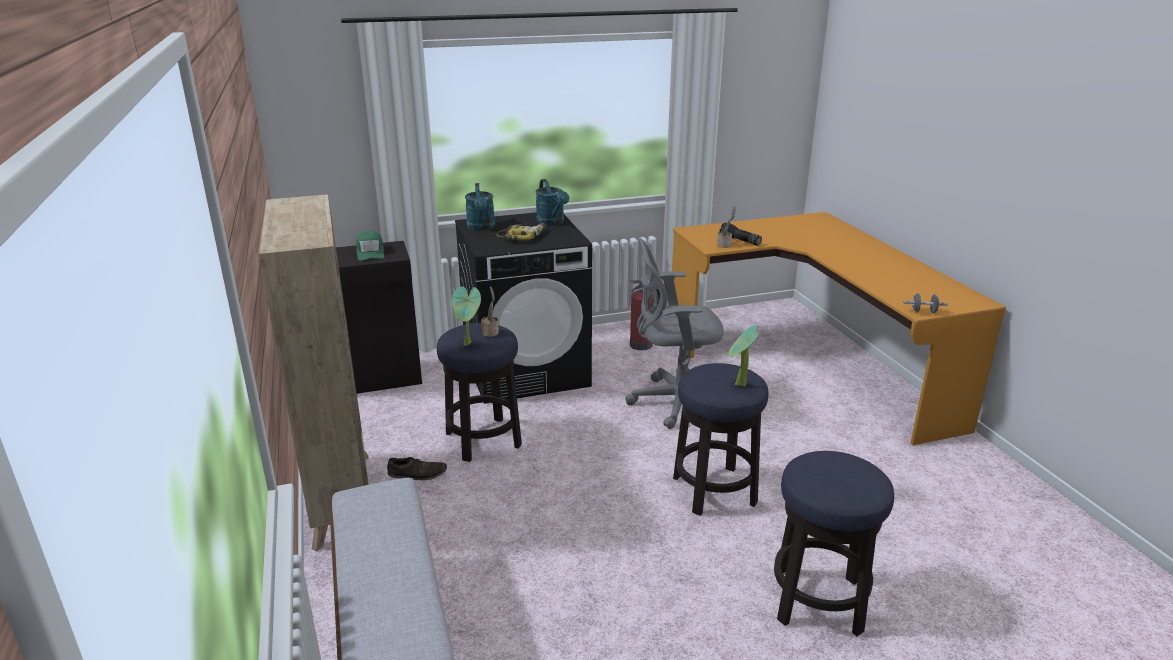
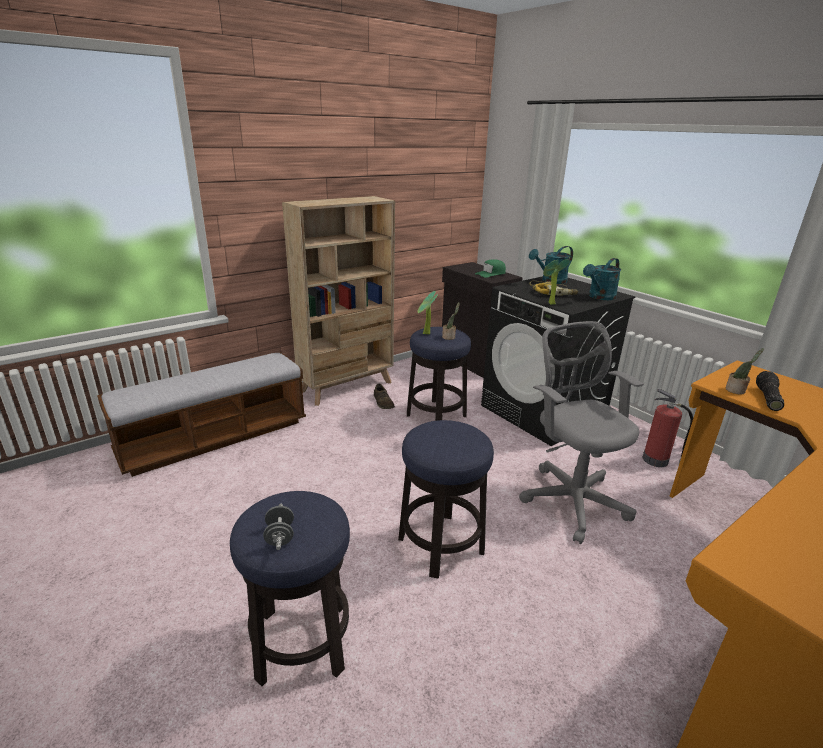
camera: 70 degrees right, 0 degrees up
potted plant [728,325,760,386] -> potted plant moved to [543,259,570,305]
grey dumbbell [904,293,948,313] -> grey dumbbell moved to [263,504,294,550]

